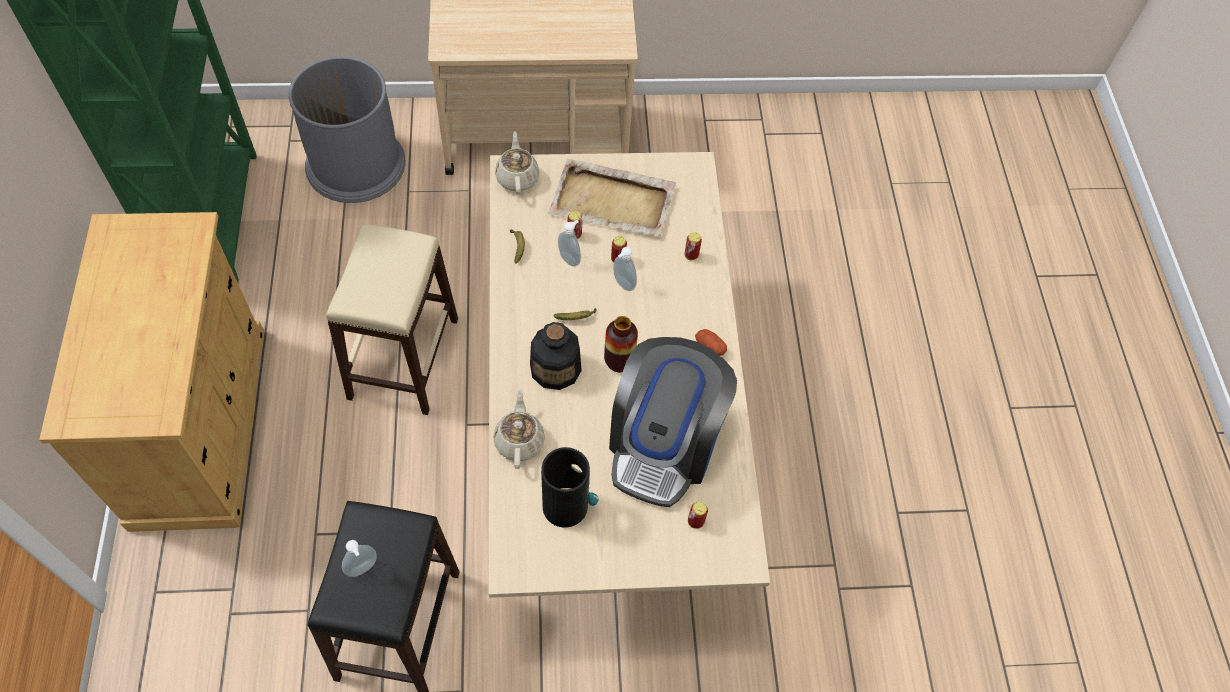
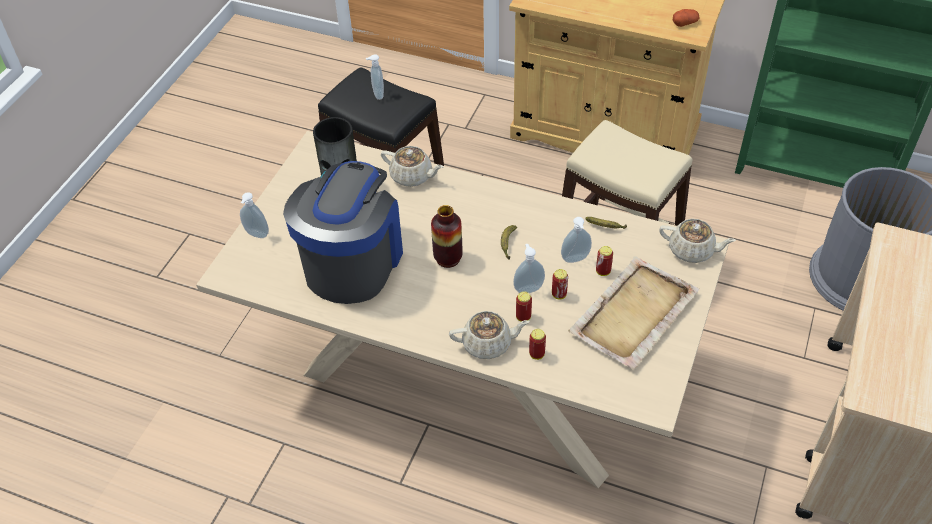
camera: 120 degrees right, 10 degrees down
bottle [530,322,582,390] -> none
coffee machine [609,337,737,507] -> coffee machine turned 60 degrees clockwise [283,161,403,304]
can [688,502,708,529] -> can moved to [516,291,532,322]
potato [695,329,727,356] -> potato moved to [673,9,699,27]
none -> soap dispenser [240,192,269,238]
none -> beige teapot [449,311,530,359]

